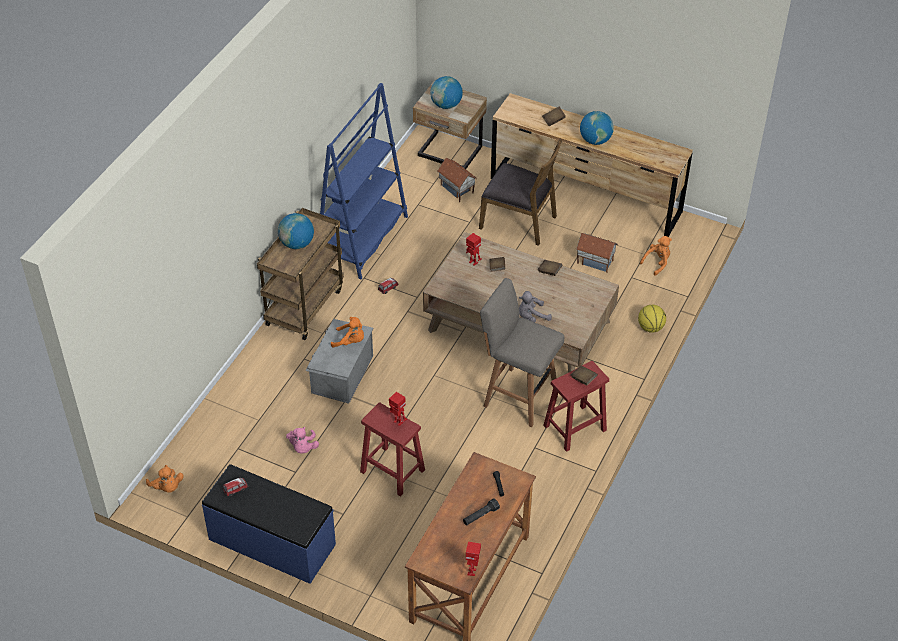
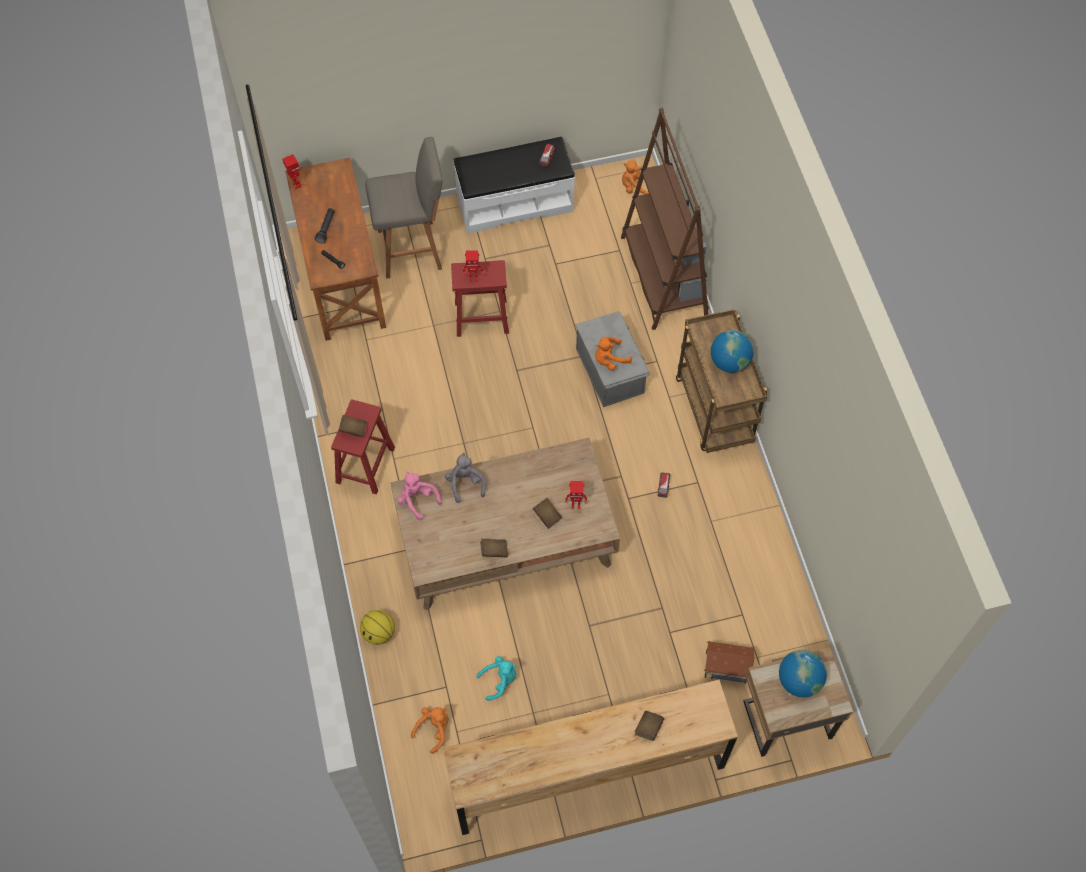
camera: 140 degrees right, 15 degrees up
blue bench [202,464,336,584] -> white bench [453,137,575,234]
pink plush toy [286,427,319,454] -> pink plush toy moved to [397,471,442,521]
blue bookcase [320,83,408,279] -> none
brown chair [479,139,562,246] -> none
grey stool [480,278,564,427] -> grey stool moved to [365,137,443,279]
grey plush toy [519,291,552,322] -> grey plush toy turned 45 degrees counterclockwise [445,453,486,503]
toy house [576,233,618,273] -> turquoise plush toy [476,656,516,701]
globe [580,111,614,145] -> none
orange plush toy [640,236,672,276] -> orange plush toy turned 150 degrees counterclockwise [411,707,449,754]
none -> brown bookcase [621,108,709,330]

